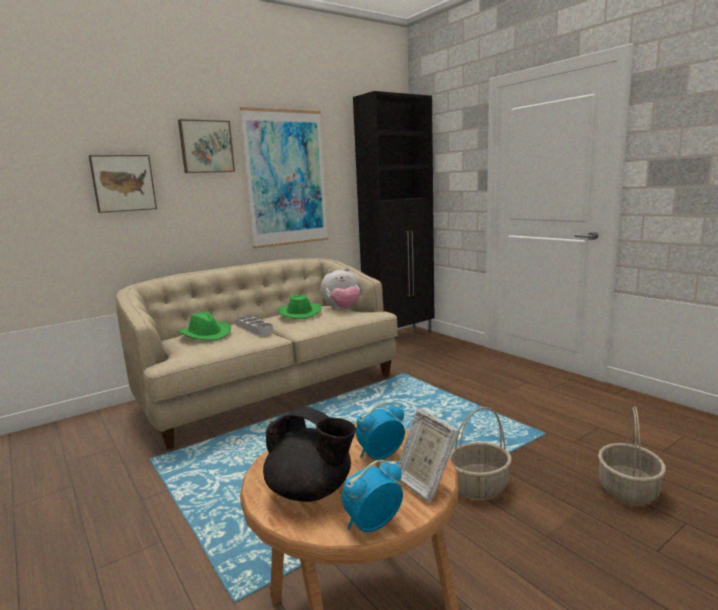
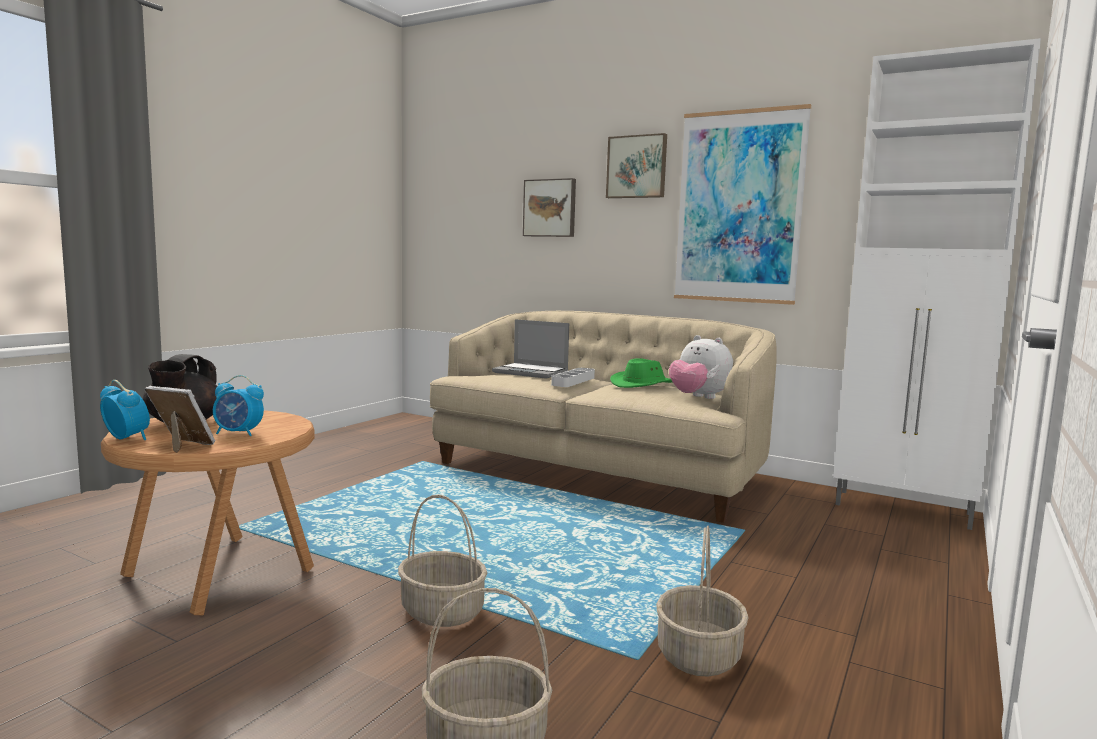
camera: 65 degrees right, 5 degrees down
green hat [177,312,231,341] -> laptop [492,319,569,379]
black cabinet [353,91,434,333] -> white cabinet [833,38,1041,530]
alarm clock [356,402,405,460] -> alarm clock turned 150 degrees clockwise [213,375,264,436]
picture frame [398,408,459,503] -> picture frame turned 75 degrees clockwise [144,386,215,453]
none -> basket [656,526,749,676]

